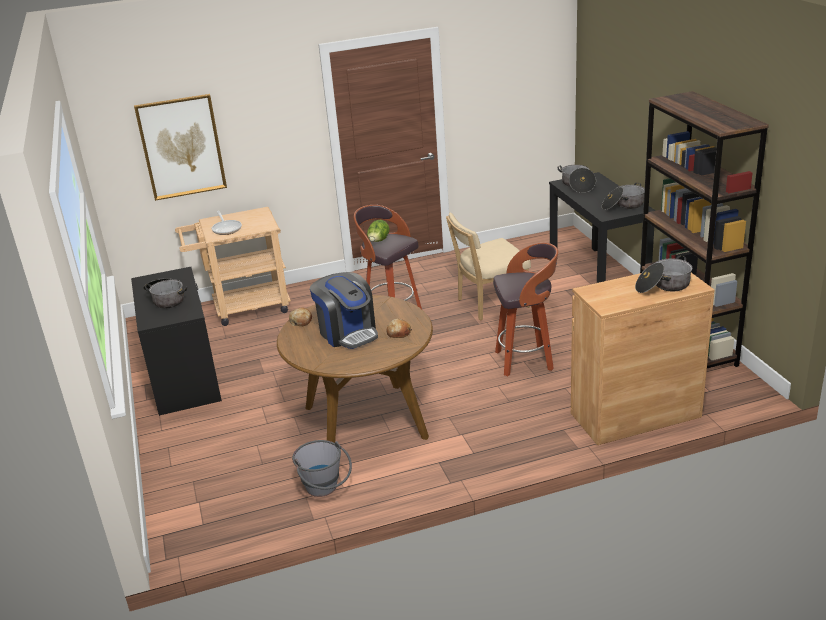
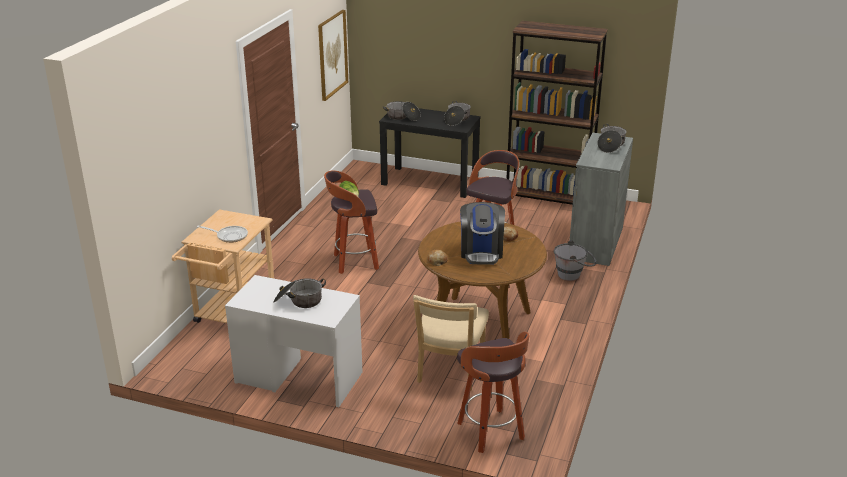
camera: 55 degrees left, 0 degrees up
black desk [131,267,222,416] -> white desk [225,275,363,407]
picture [134,94,227,201] -> picture moved to [318,10,348,101]
grey bucket [292,440,352,497] -> grey bucket moved to [554,240,596,281]
coffee machine [310,272,378,349] -> coffee machine turned 90 degrees clockwise [460,202,505,265]
beige chair [446,212,531,321] -> beige chair moved to [413,295,489,391]
brown cabinet [571,273,715,445] -> grey cabinet [570,132,633,266]
none -> stool [457,332,529,453]

